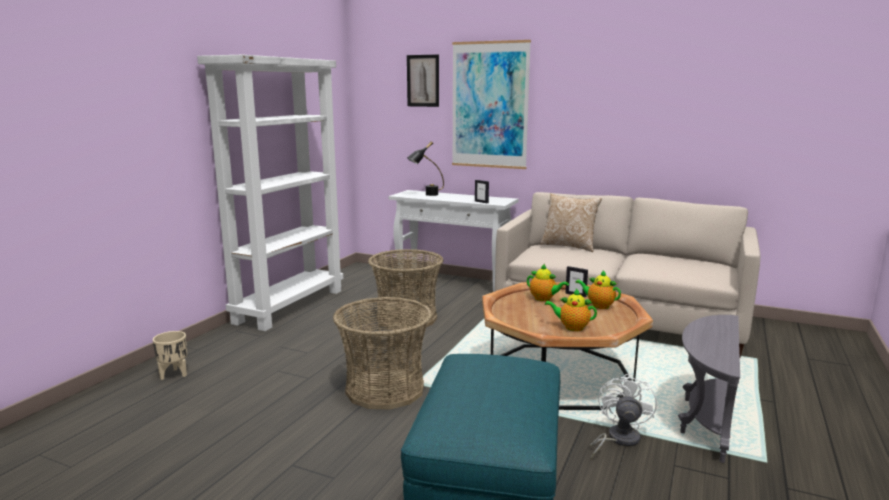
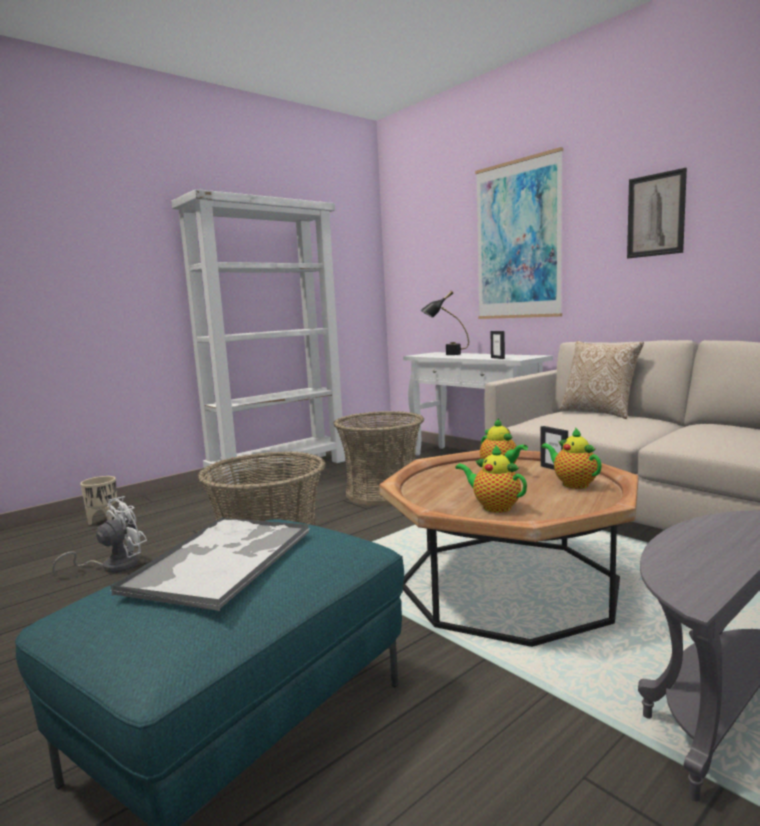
camera: 25 degrees right, 5 degrees down
picture [407,54,439,107] -> picture moved to [627,168,687,258]
white fan [589,373,657,460] -> white fan moved to [52,496,147,576]
none -> tray [110,517,309,611]

